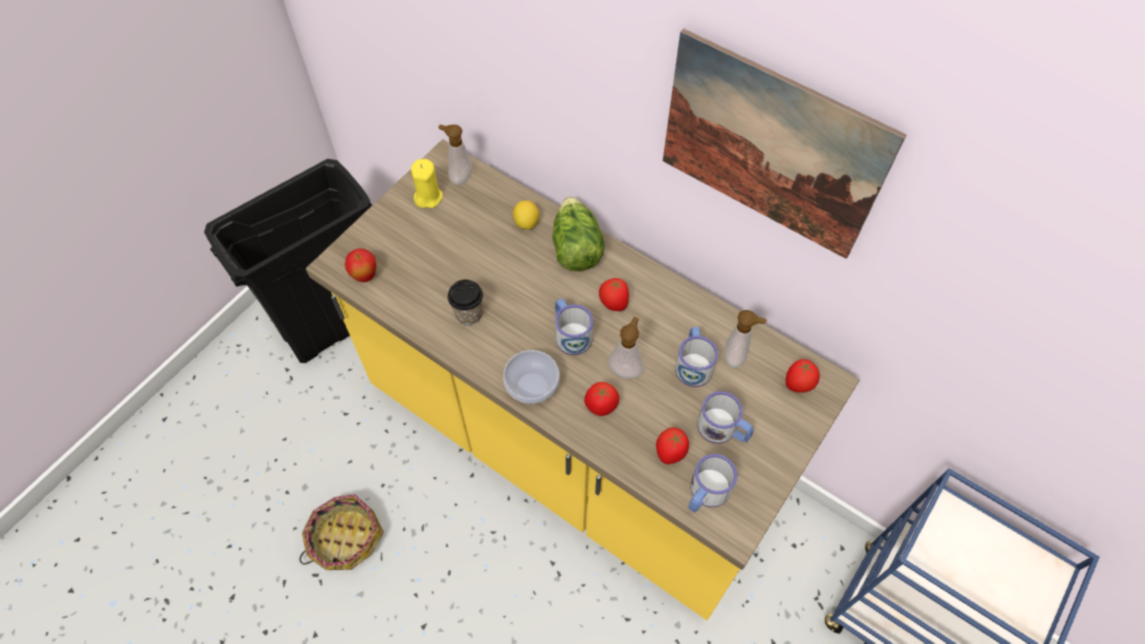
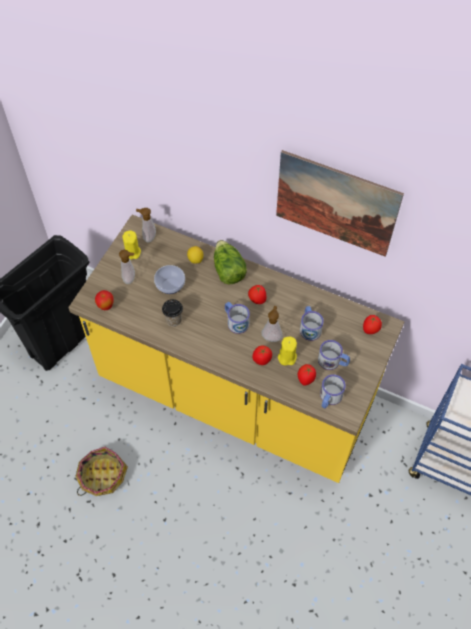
camera: 10 degrees left, 0 degrees up
bowl [503,350,560,404] -> bowl moved to [154,265,185,294]
soap dispenser [724,310,767,368] -> soap dispenser moved to [119,250,135,284]
none -> yellow candle [278,337,297,366]

